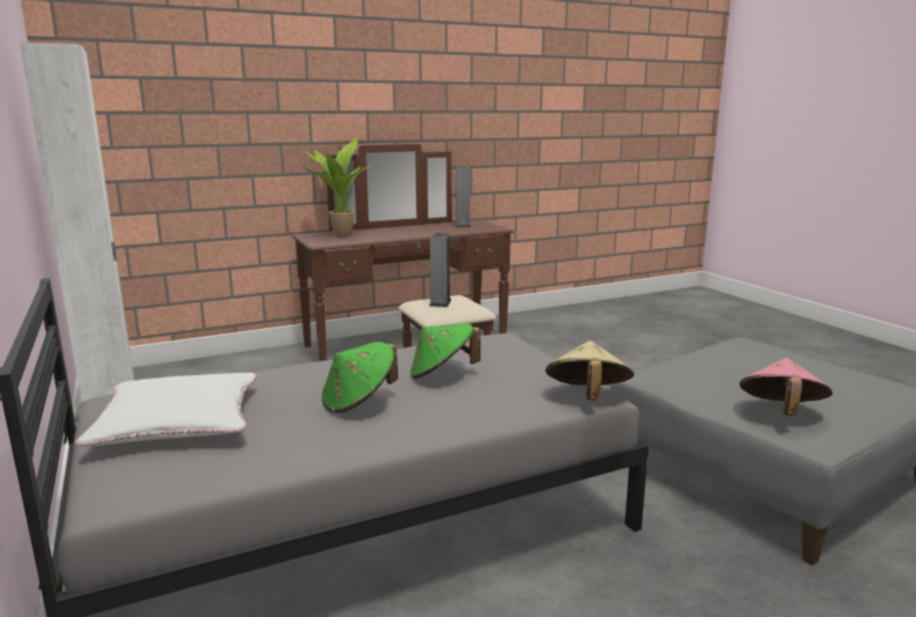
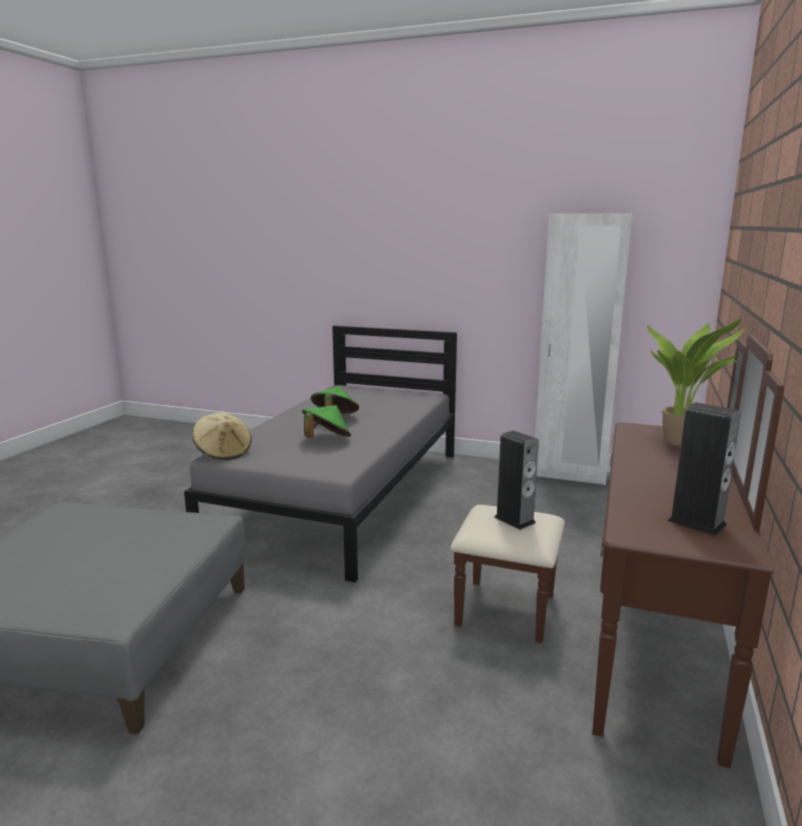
camera: 135 degrees right, 0 degrees up
white pillow [75,373,257,446] -> none
pink hat [739,358,833,416] -> none

